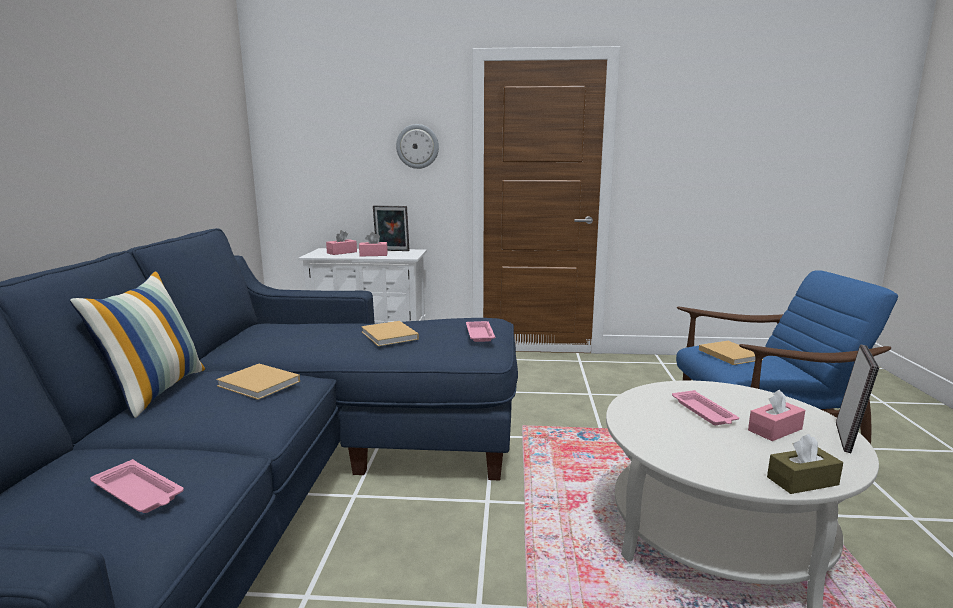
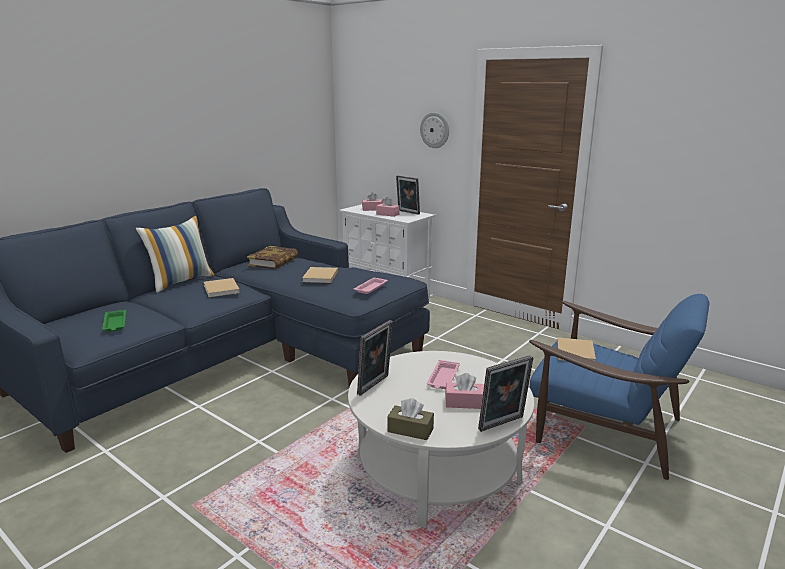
camera: 35 degrees right, 5 degrees up
pink tray [90,459,184,513] -> green tray [102,310,126,332]
none -> book [247,246,298,269]
none -> picture frame [357,320,393,396]

